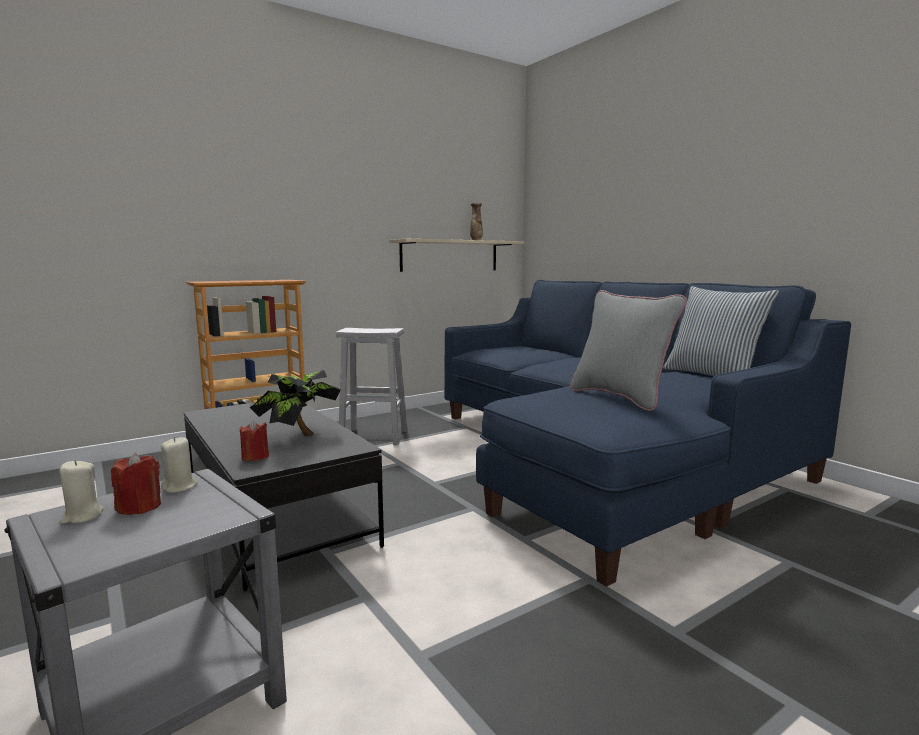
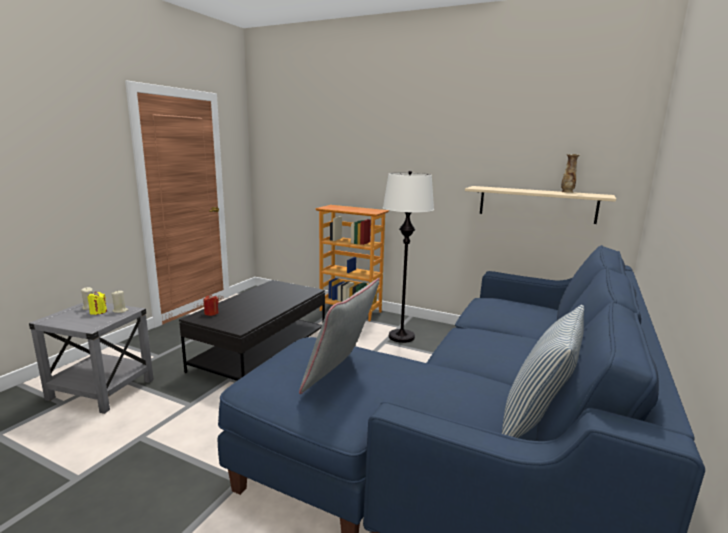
camera: 60 degrees right, 5 degrees up
red candle [111,452,161,515] -> yellow candle [87,291,107,315]
potted plant [249,370,341,436] -> none
white stool [336,328,407,445] -> white floor lamp [383,171,434,343]

